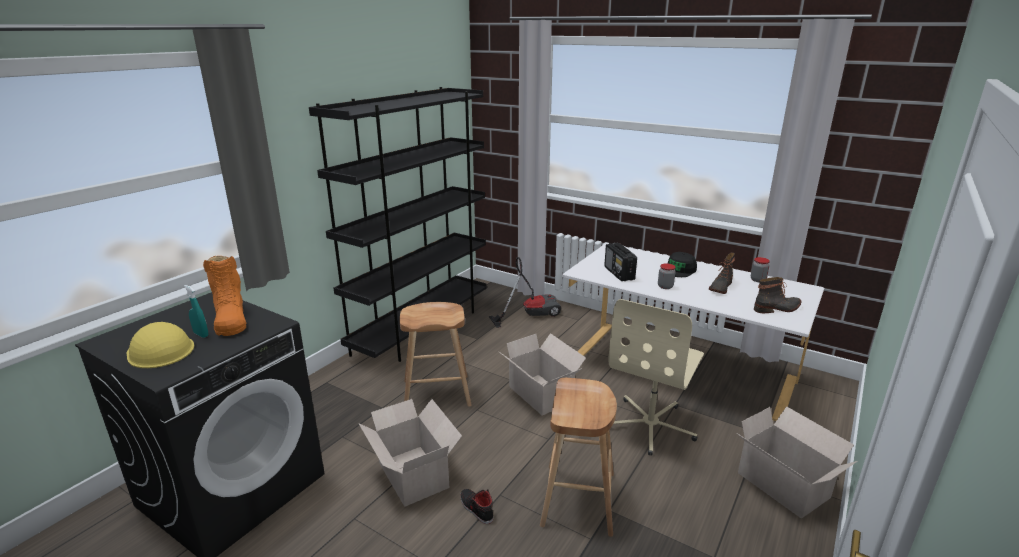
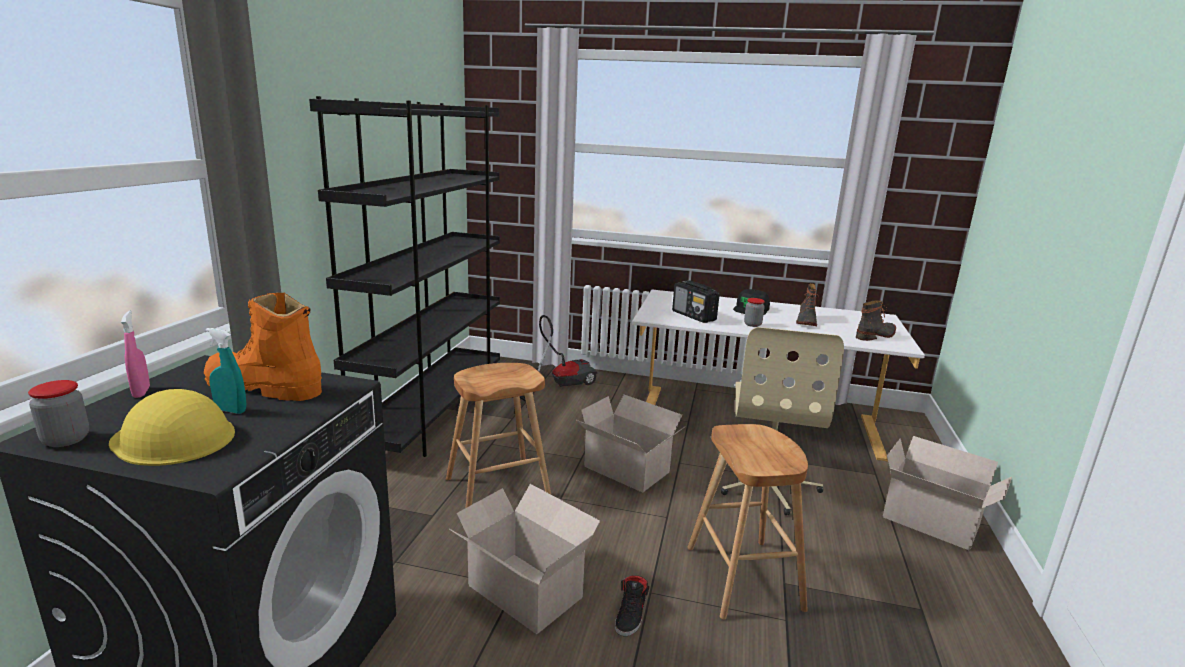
camera: 20 degrees left, 5 degrees down
orange boot [203,256,247,336] -> orange boot turned 150 degrees clockwise [204,293,322,401]
black shoe [460,489,494,524] -> black shoe turned 105 degrees counterclockwise [615,575,649,636]
jar [751,257,770,282] -> jar moved to [28,380,89,447]
none -> pink spray bottle [121,311,150,398]

